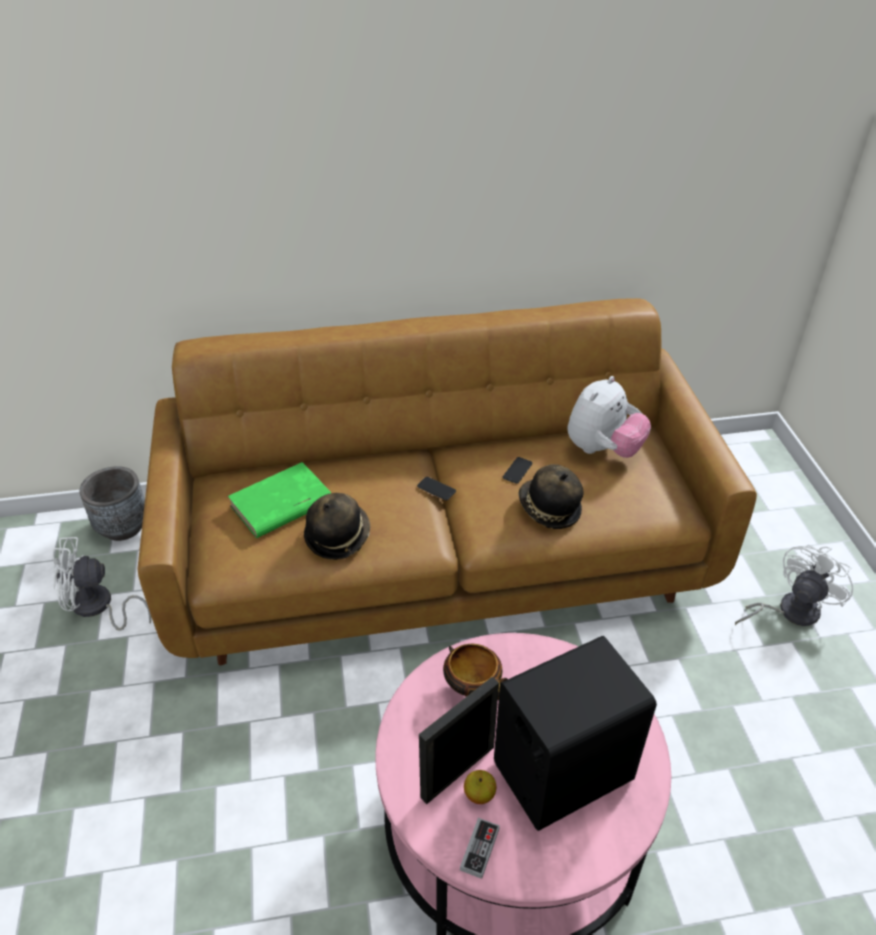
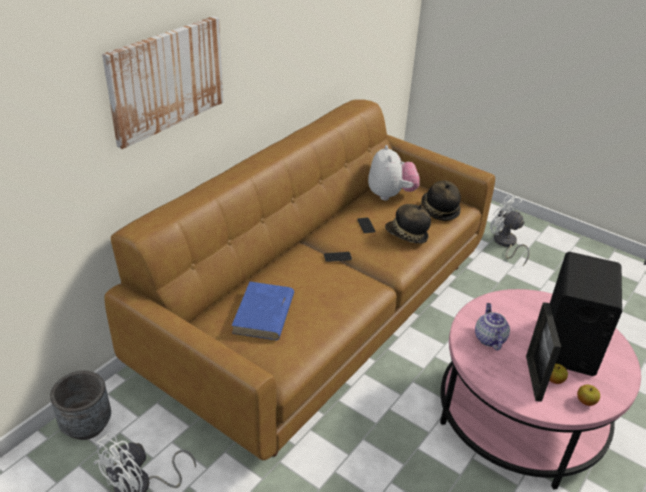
camera: 45 degrees left, 5 degrees down
green book [228,462,331,538] -> blue book [231,282,294,340]
hat [304,493,370,560] -> hat moved to [421,180,461,221]
bowl [443,644,508,700] -> teapot [475,303,510,351]
game controller [460,818,500,879] -> apple [577,384,600,406]
white fan [735,544,853,626] -> white fan turned 45 degrees counterclockwise [490,195,530,266]
none -> picture [102,16,224,149]

